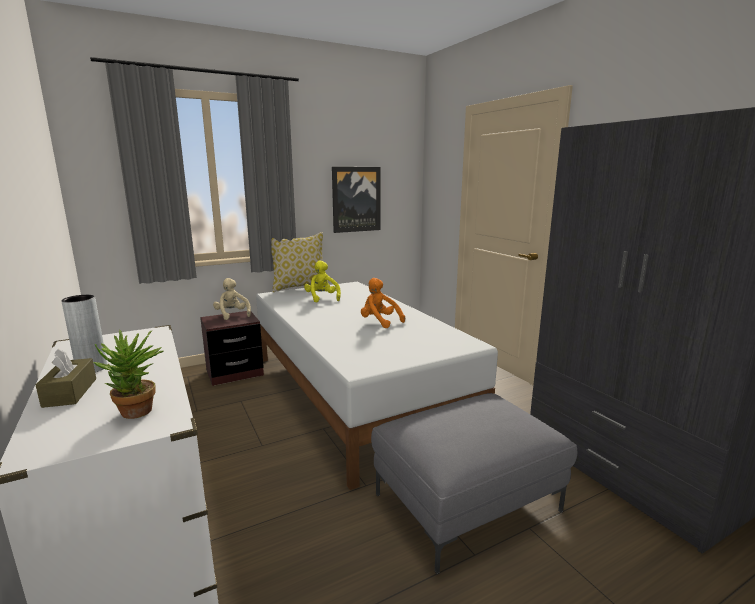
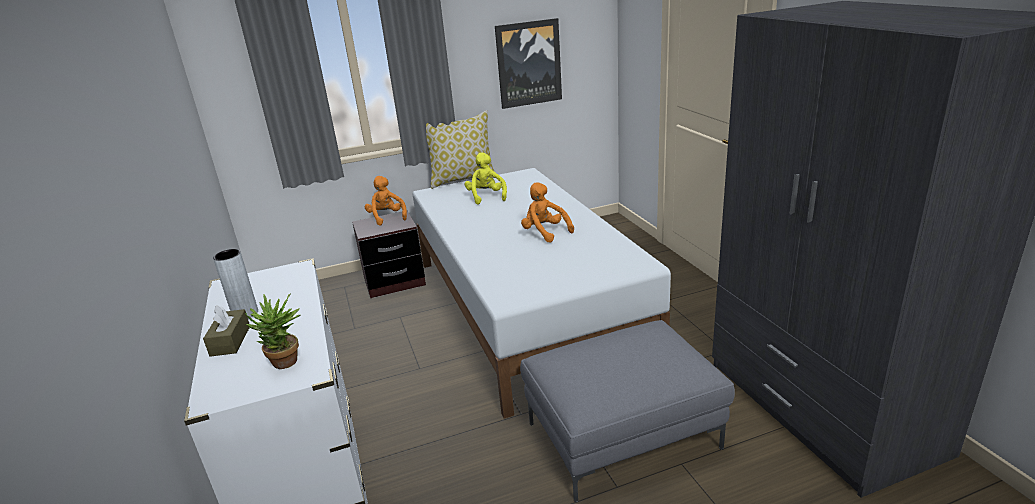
camera: 10 degrees right, 10 degrees up
beige plush toy [213,278,251,320] -> orange plush toy [365,176,407,226]

